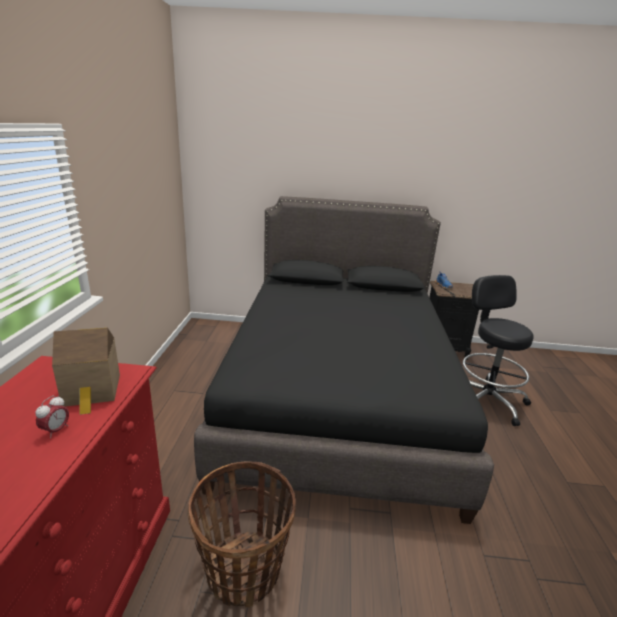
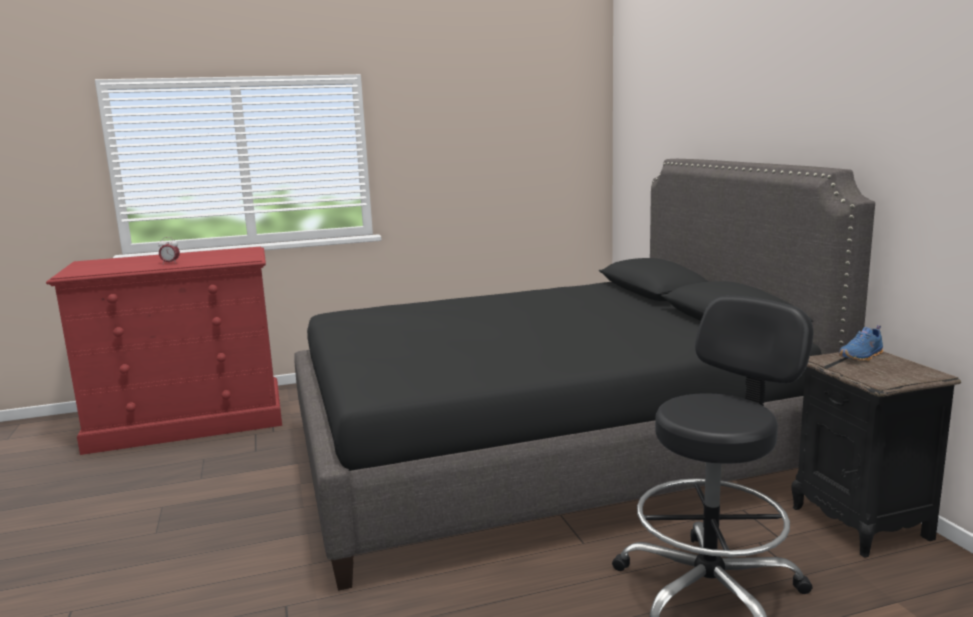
camera: 70 degrees right, 10 degrees down
toy house [52,328,120,415] -> none
basket [188,461,296,608] -> none

